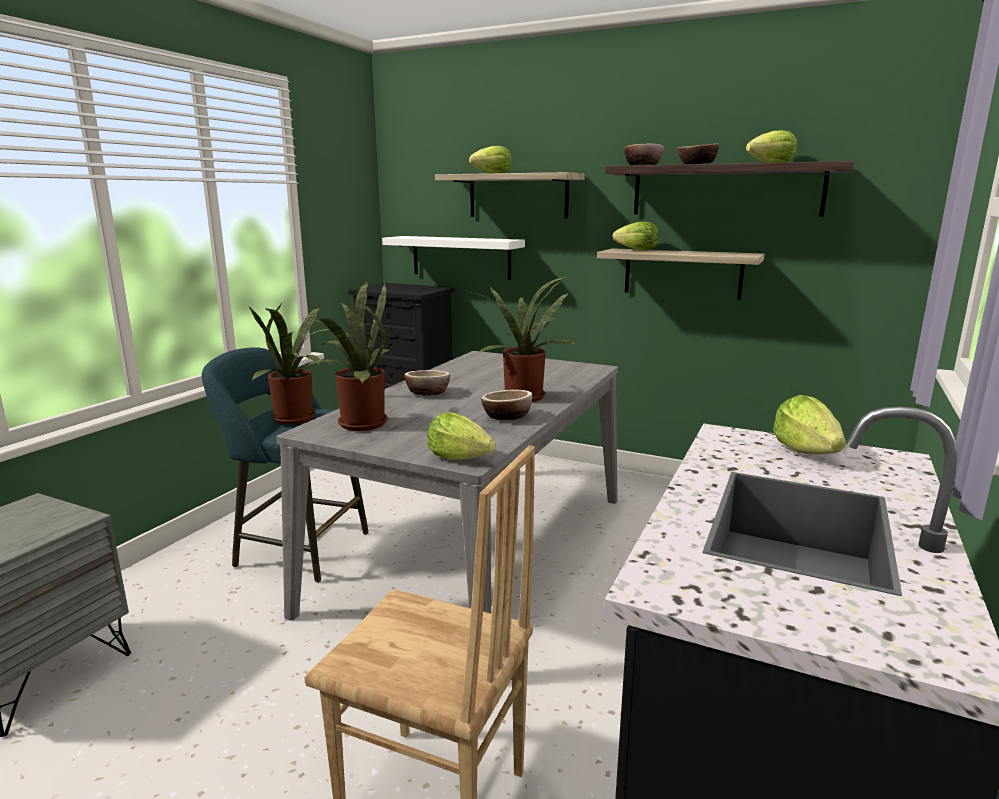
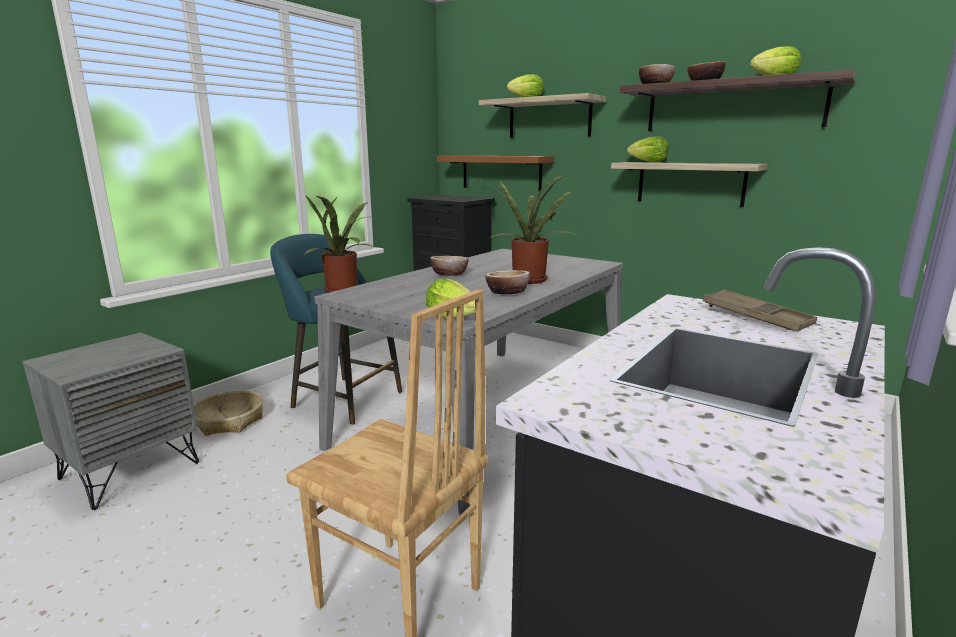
camera: 10 degrees right, 0 degrees up
potted plant [301,282,390,431] -> none
white shelf [382,236,525,280] -> brown shelf [437,156,554,191]
lettuce [773,395,846,454] -> brown tray [703,289,817,331]
none -> basket [194,390,263,436]

